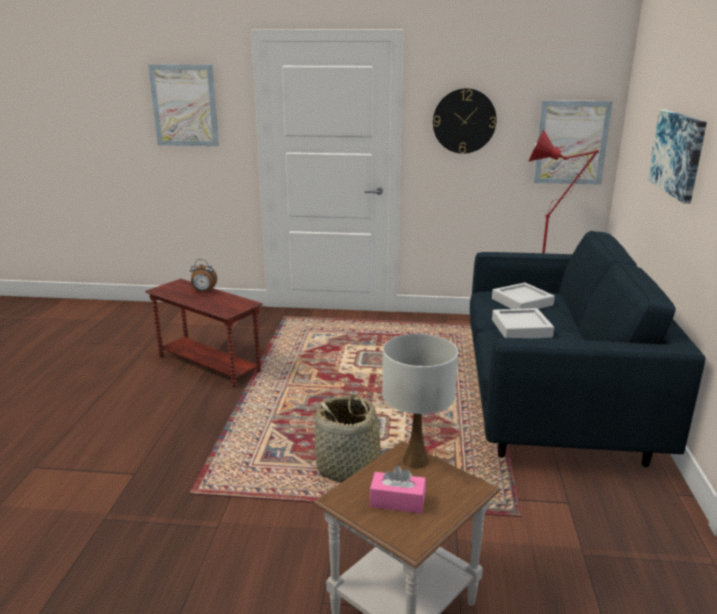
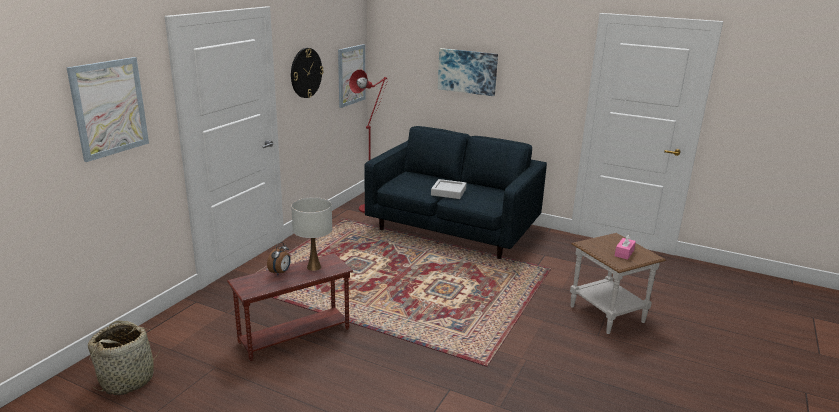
camera: 70 degrees left, 0 degrees up
basket [310,394,389,482] -> basket moved to [88,321,162,395]
white table lamp [382,334,458,469] -> white table lamp moved to [291,197,332,271]
grey tray [492,283,555,309] -> none

